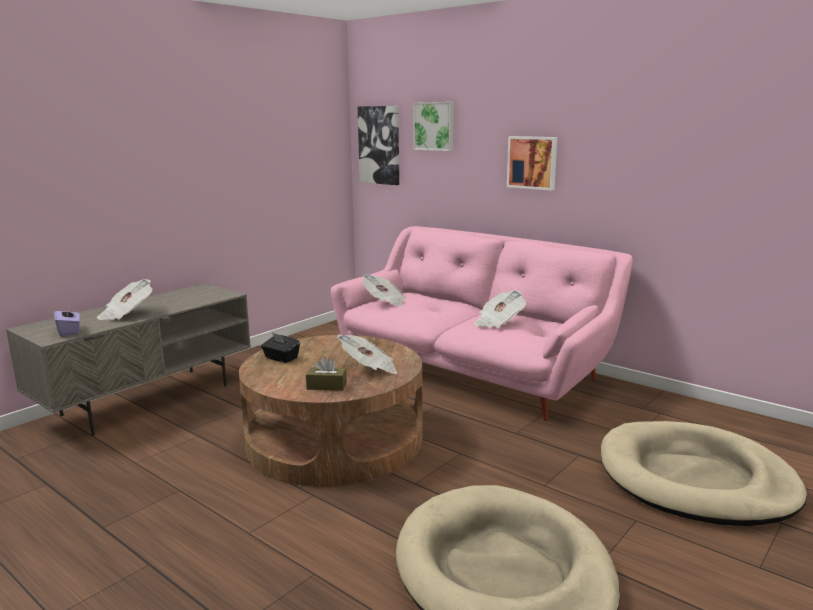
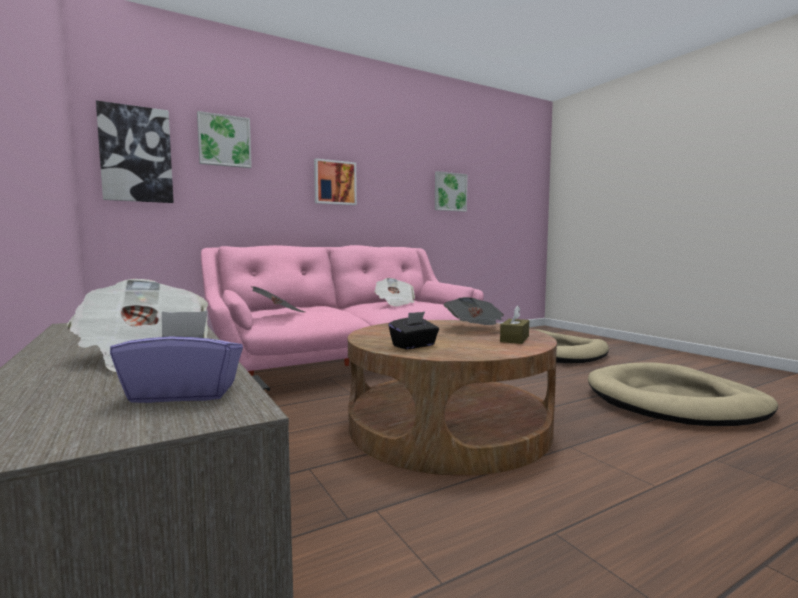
camera: 70 degrees left, 10 degrees down
none -> picture [435,171,468,212]

